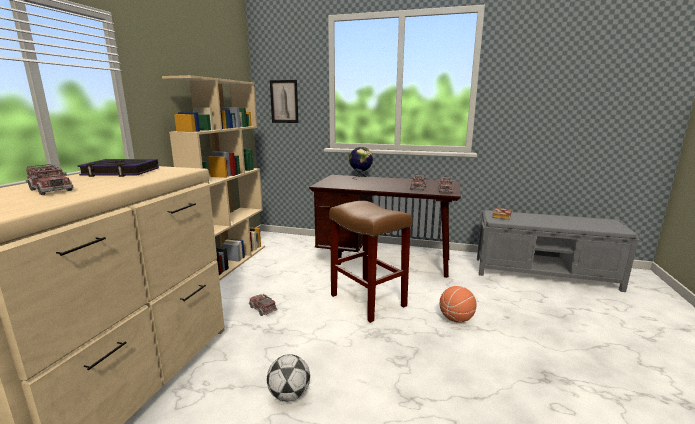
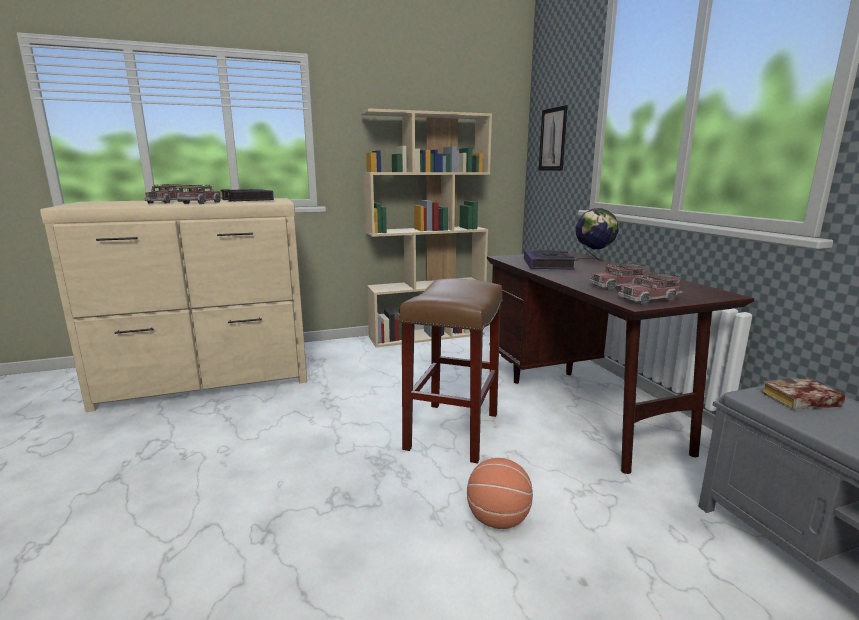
camera: 55 degrees right, 0 degrees up
toy truck [249,294,278,316] -> toy truck moved to [178,184,222,204]
football [267,354,310,402] -> none
none -> book [524,250,575,269]

